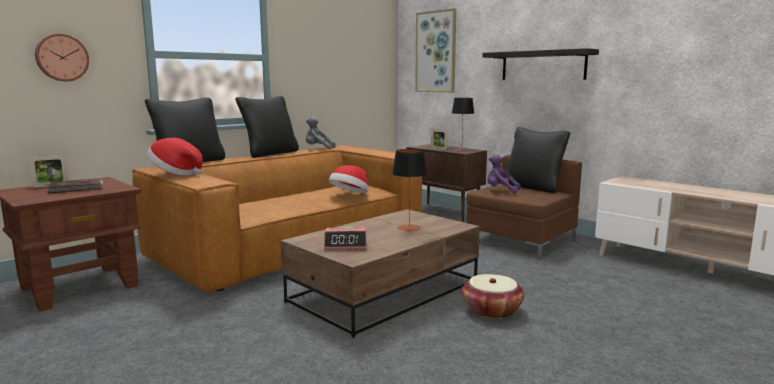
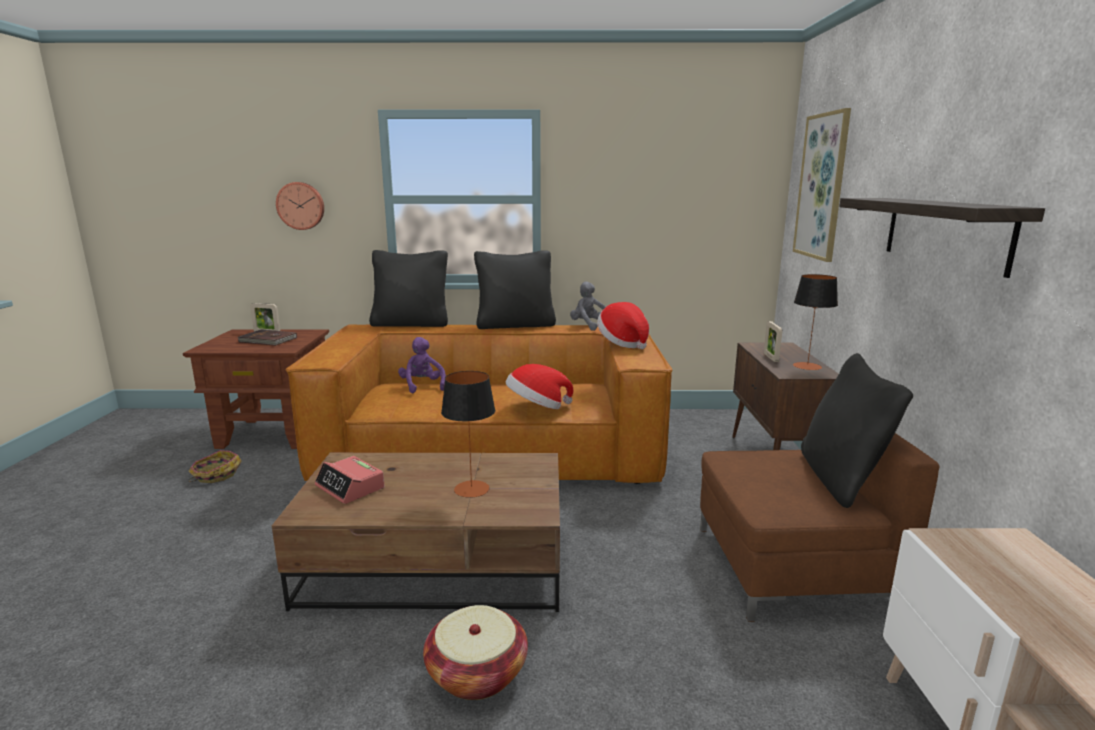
camera: 45 degrees right, 5 degrees up
hat [147,138,203,176] -> hat moved to [597,302,649,349]
purple plush toy [487,154,521,193] -> purple plush toy moved to [398,337,446,393]
none -> basket [188,450,242,483]

